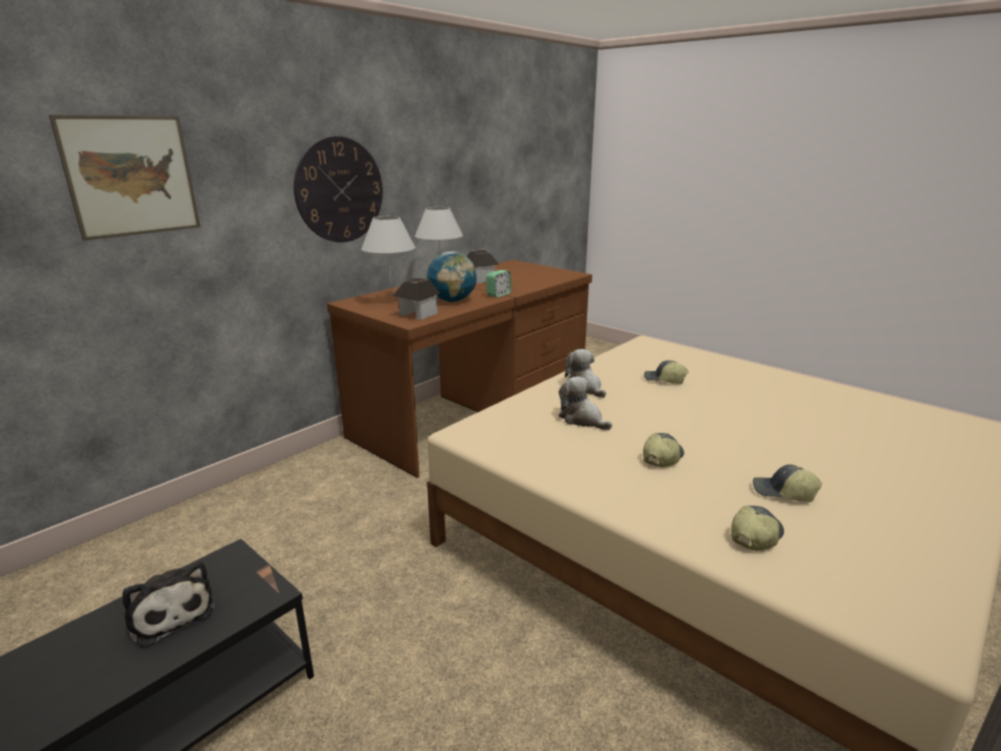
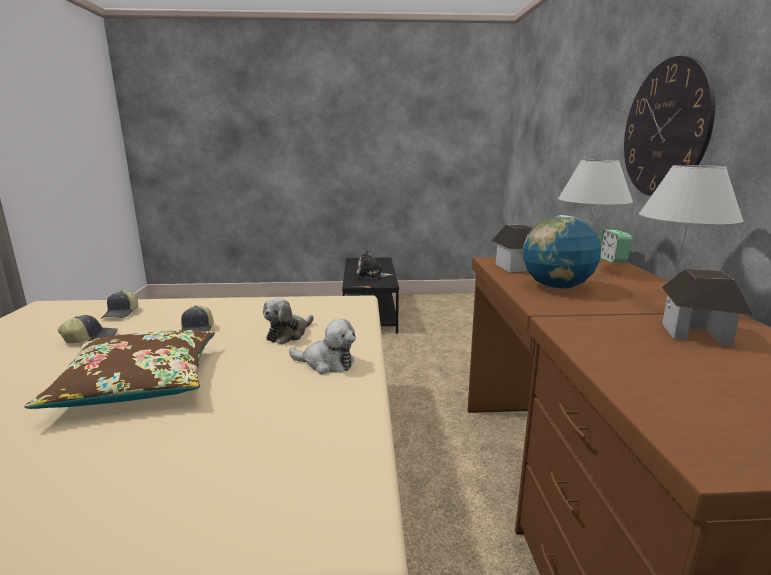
camera: 135 degrees right, 5 degrees down
picture [49,115,200,241] -> none
alarm clock [486,270,511,297] -> alarm clock moved to [600,230,632,263]
plush toy [559,376,612,430] -> plush toy turned 120 degrees clockwise [263,297,314,344]
cap [644,360,689,384] -> none
none -> brown pillow [24,330,215,409]

